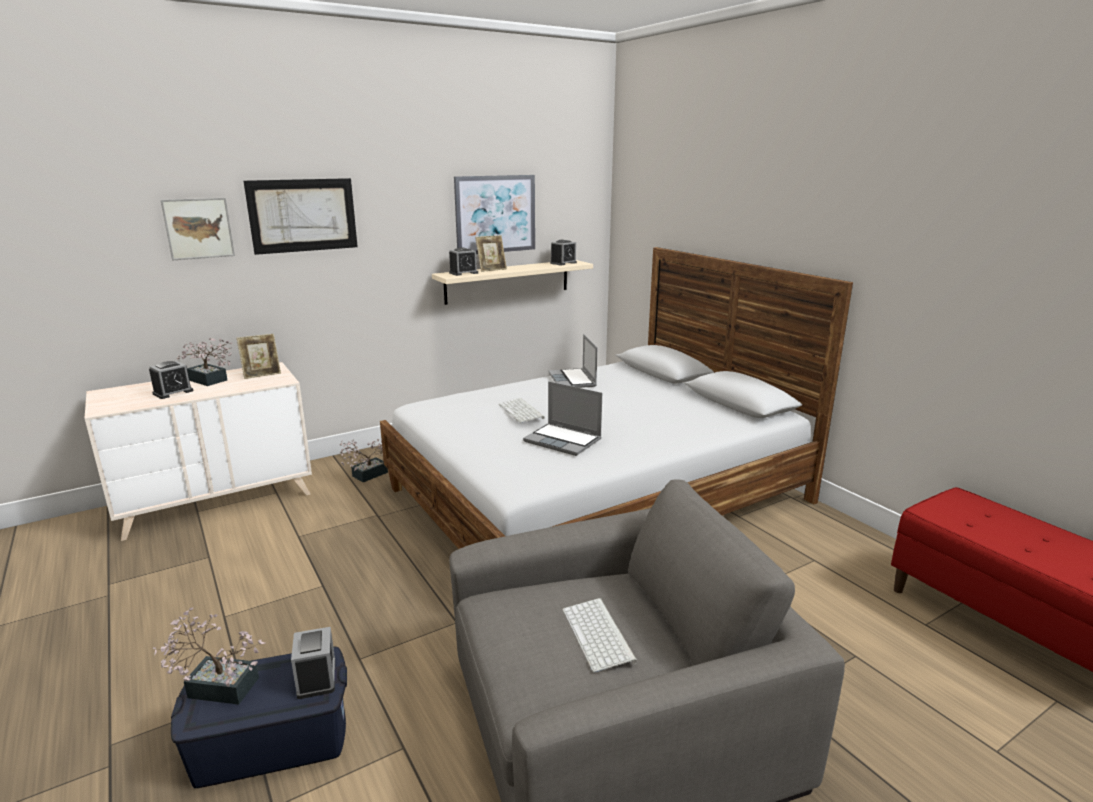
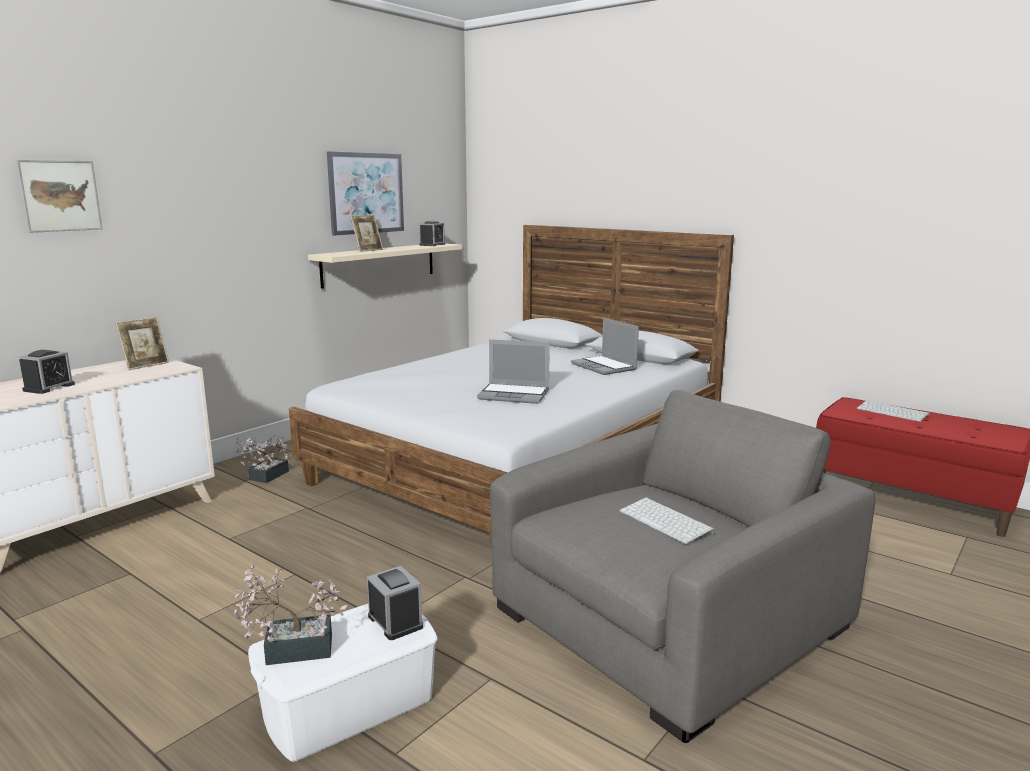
camera: 20 degrees left, 5 degrees down
blue storage box [171,646,347,788] -> white storage box [248,604,437,762]
potted plant [177,337,233,386] -> none
picture [243,178,358,255] -> none
alarm clock [449,247,478,276] -> none
keyboard [499,398,545,423] -> keyboard moved to [857,400,930,422]
laptop [548,334,597,388] -> laptop moved to [571,318,639,375]

